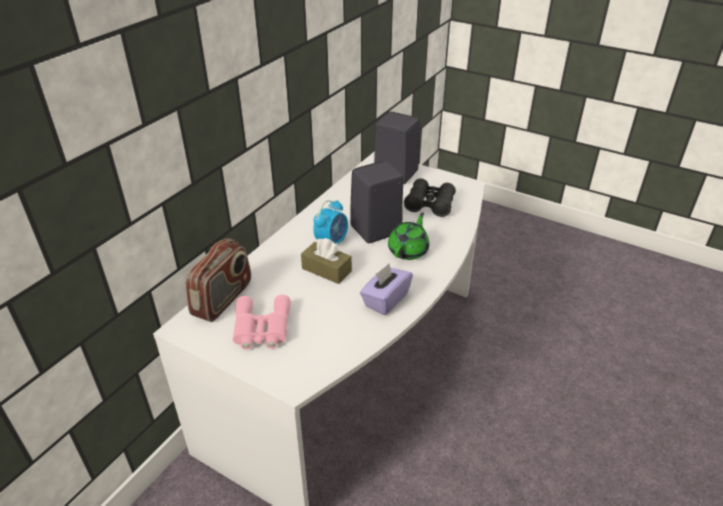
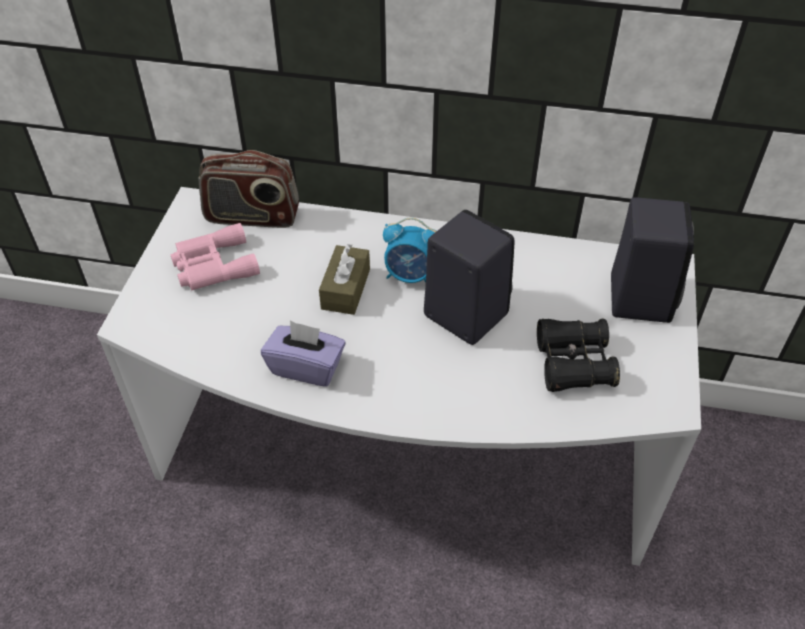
camera: 70 degrees right, 10 degrees up
green teapot [388,213,429,260] -> none

